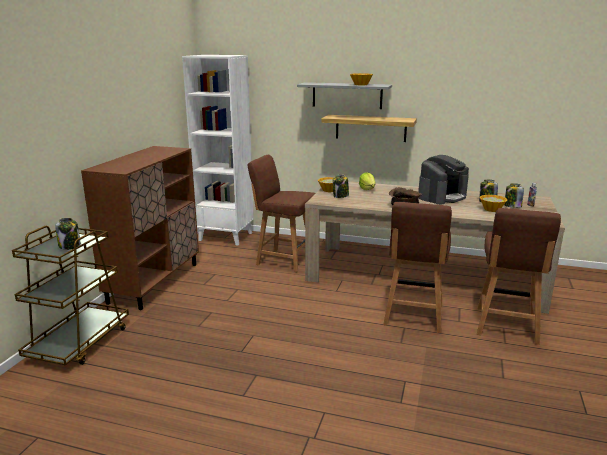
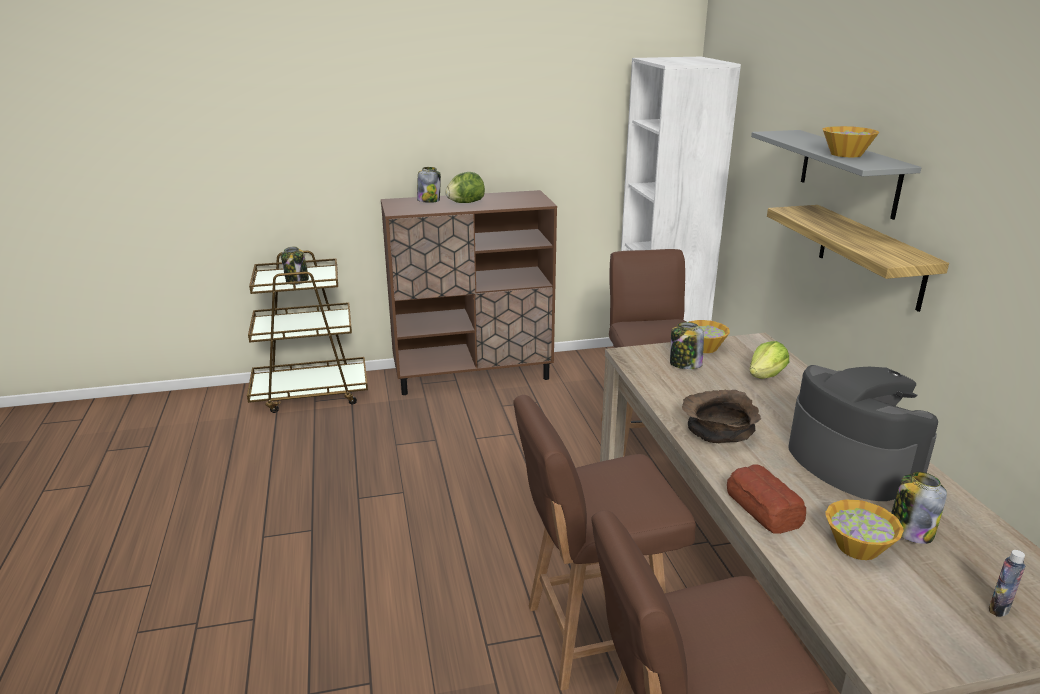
camera: 60 degrees right, 5 degrees up
coffee machine [418,155,469,204] -> coffee machine turned 135 degrees counterclockwise [789,365,938,501]
jar [504,183,524,208] -> jar moved to [417,167,441,203]
none -> lettuce [445,172,485,203]
none -> bread [727,464,806,534]

